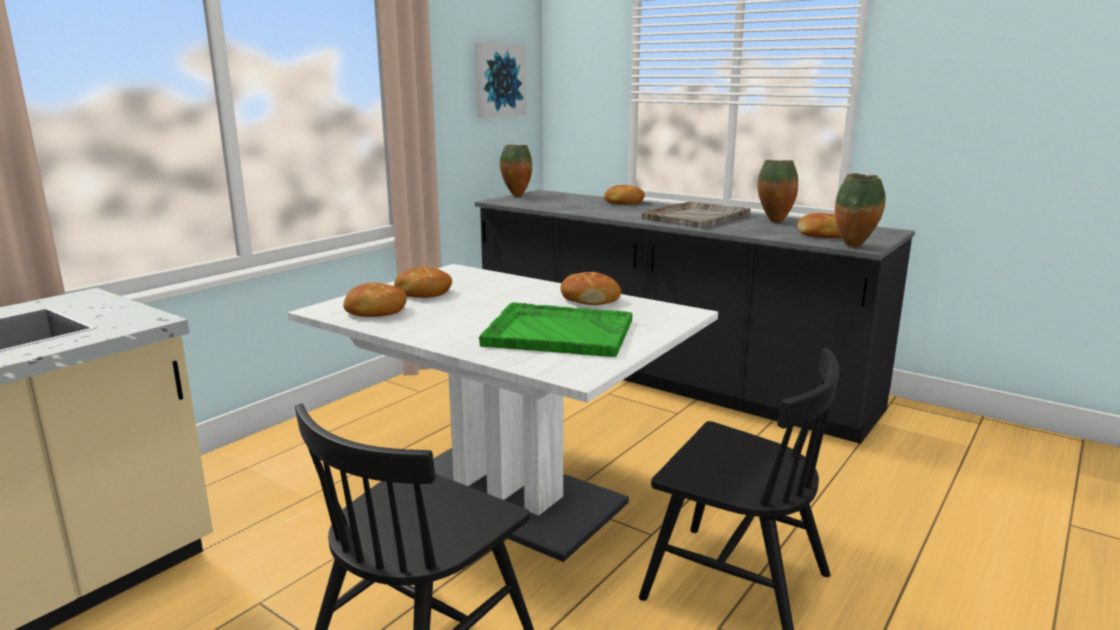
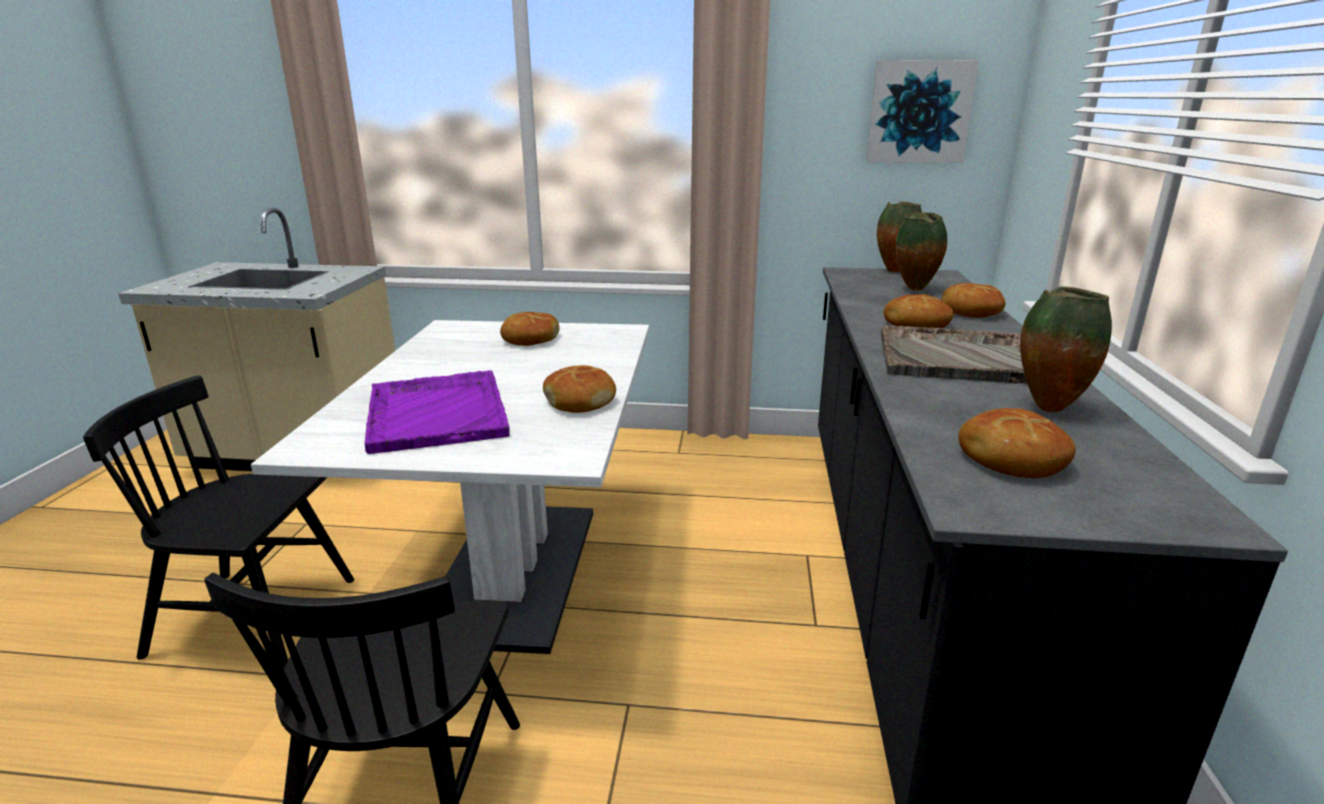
camera: 60 degrees right, 5 degrees up
bread [343,283,407,317] -> bread moved to [884,294,954,328]
green tray [479,302,633,357] -> purple tray [365,370,510,454]
vase [835,173,886,248] -> vase moved to [896,212,947,291]

